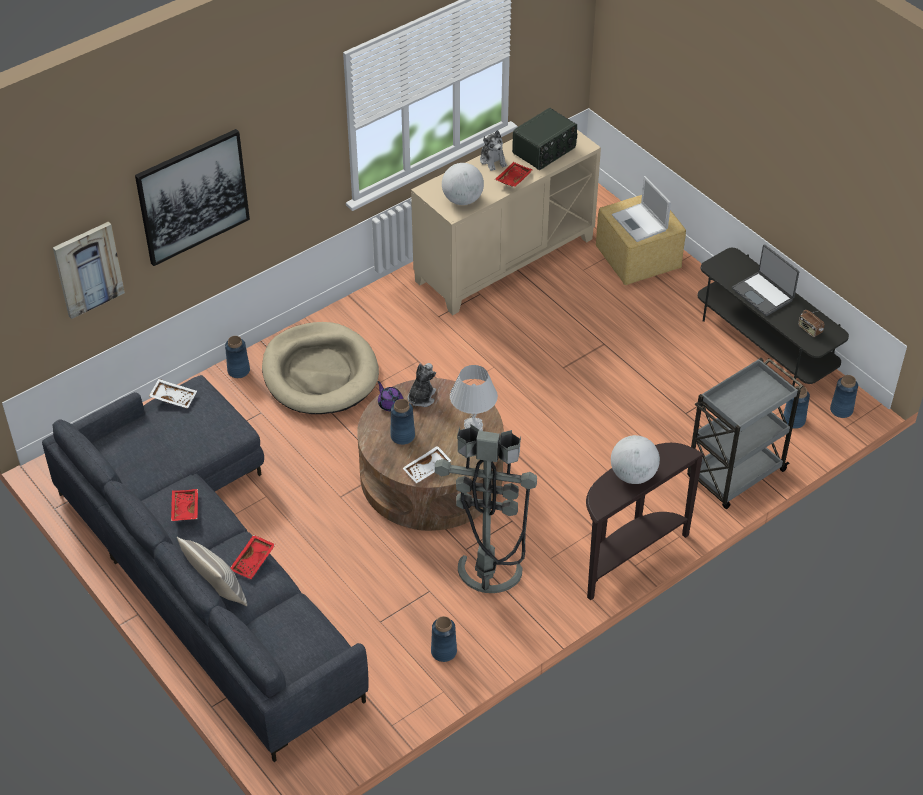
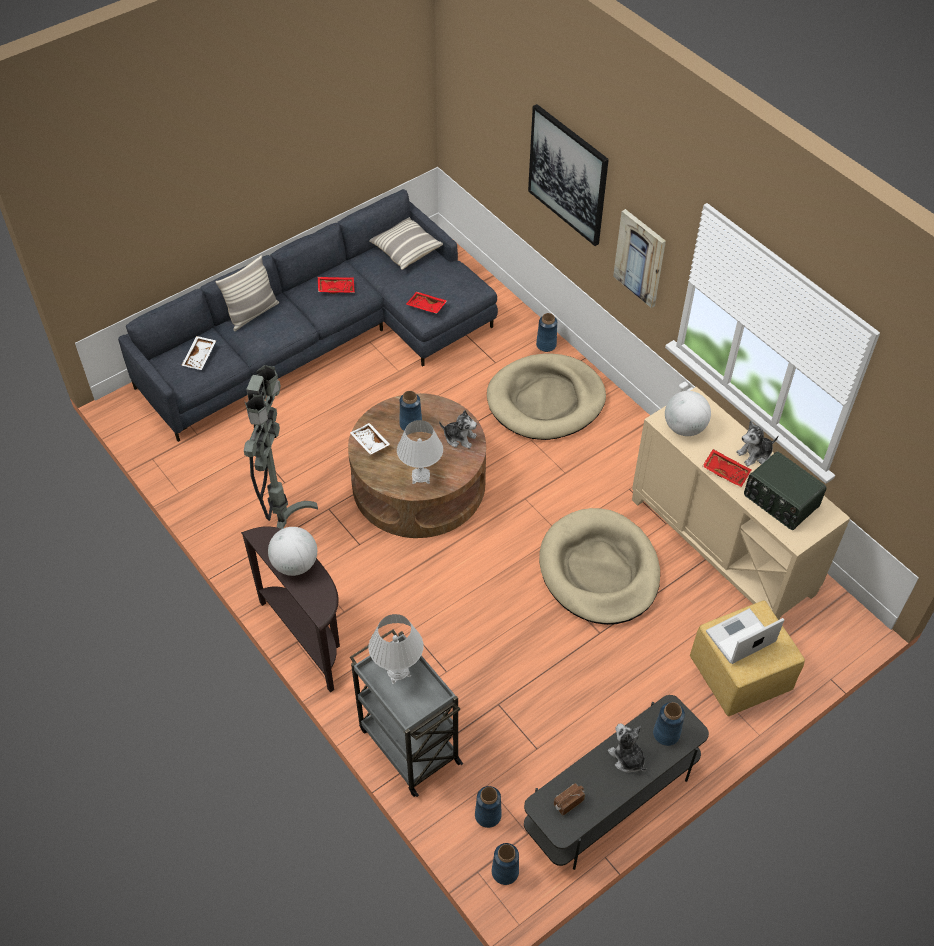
camera: 90 degrees right, 5 degrees up
picture [53,221,125,319] -> picture moved to [613,209,666,308]
white tray [149,379,197,409] -> white tray moved to [181,336,216,370]
red tray [230,535,276,579] -> red tray moved to [406,292,447,314]
purple teapot [377,381,403,411] -> none
blue vase [431,616,457,662] -> blue vase moved to [653,702,685,746]
laptop [732,244,799,316] -> plush toy [608,723,647,773]
none -> white table lamp [368,614,424,684]
none -> pillow [369,217,443,270]
none -> beige dog bed [539,508,660,625]

